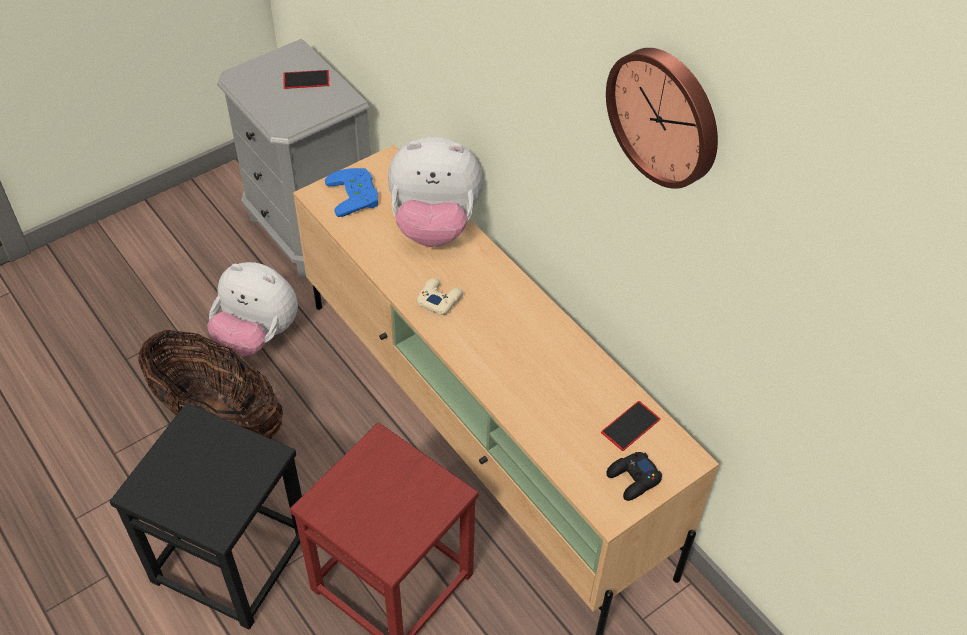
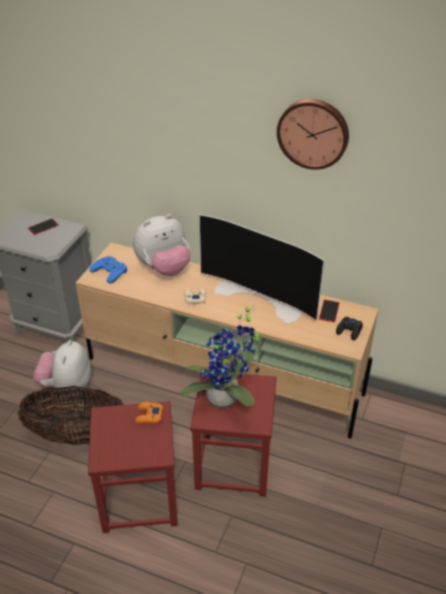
camera: 30 degrees left, 10 degrees down
black stool [110,403,302,630] -> red stool [88,401,178,533]
plush toy [207,262,298,356] -> plush toy turned 105 degrees clockwise [33,340,91,395]
none -> orange game controller [135,402,163,424]
none -> potted plant [181,304,259,409]
none -> television [199,214,324,324]

